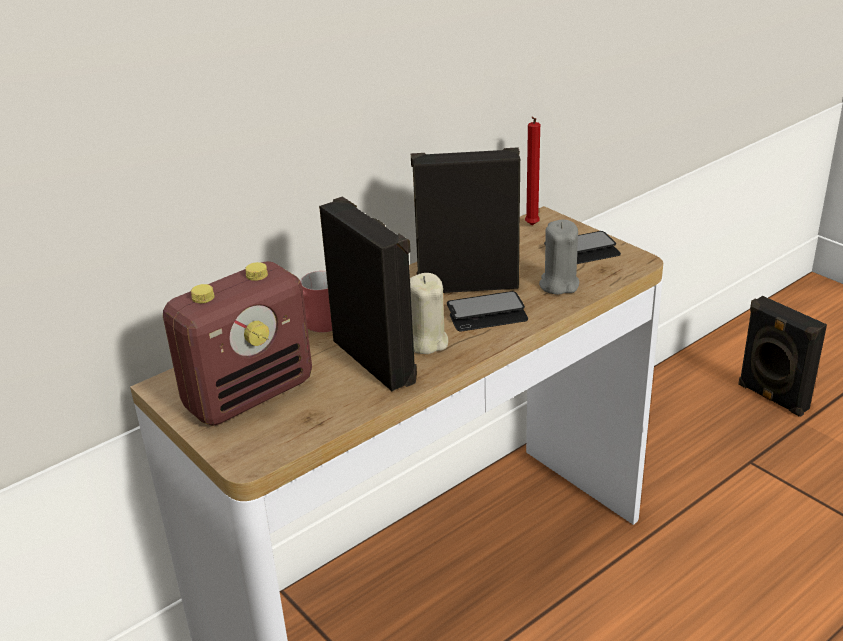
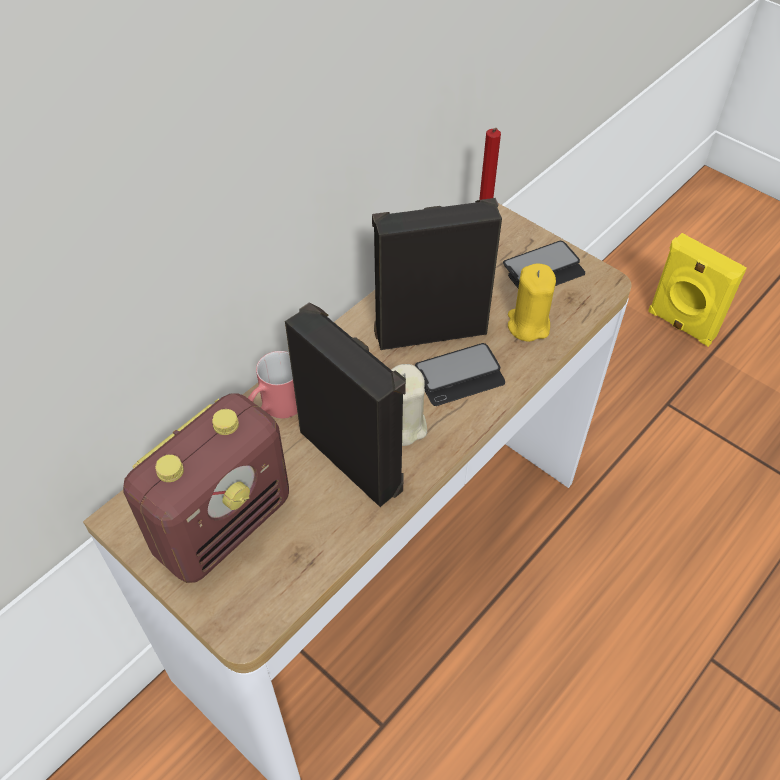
camera: 10 degrees left, 20 degrees up
grey candle [539,220,579,295] -> yellow candle [508,264,556,342]
black speaker [738,296,827,417] -> yellow speaker [648,233,747,347]

